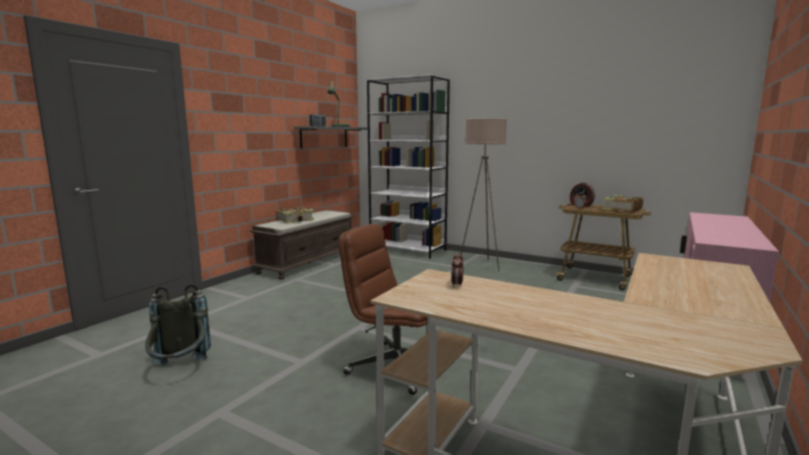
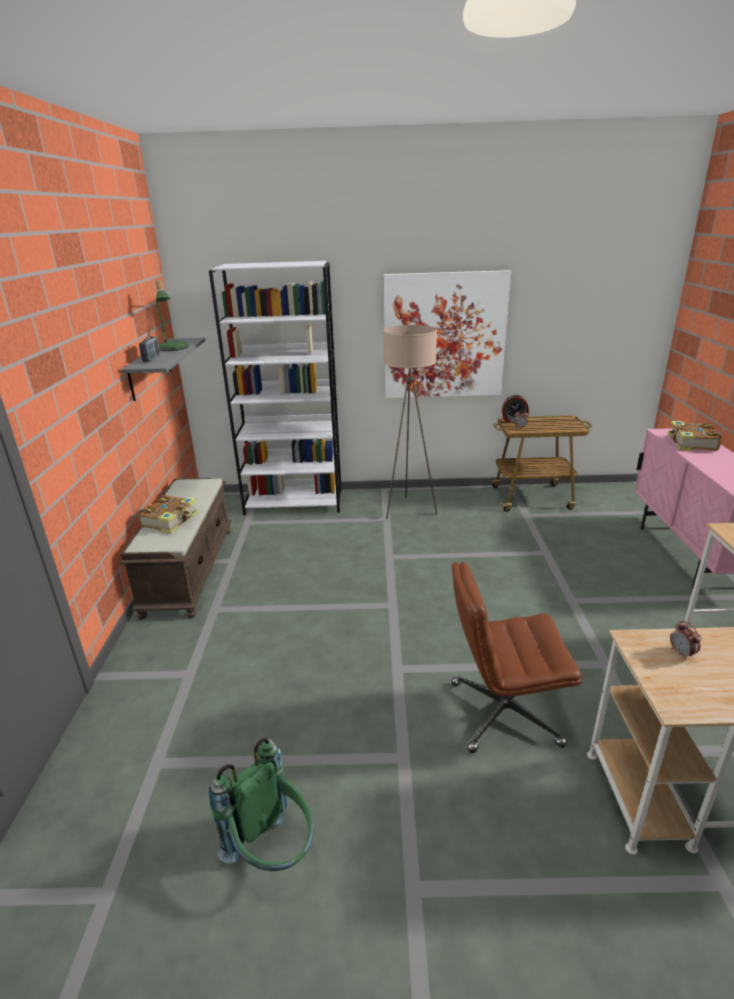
camera: 30 degrees left, 15 degrees up
grey backpack [145,284,211,365] -> green backpack [208,738,314,871]
book [603,195,643,213] -> book moved to [667,421,721,451]
none -> picture [384,270,511,398]

